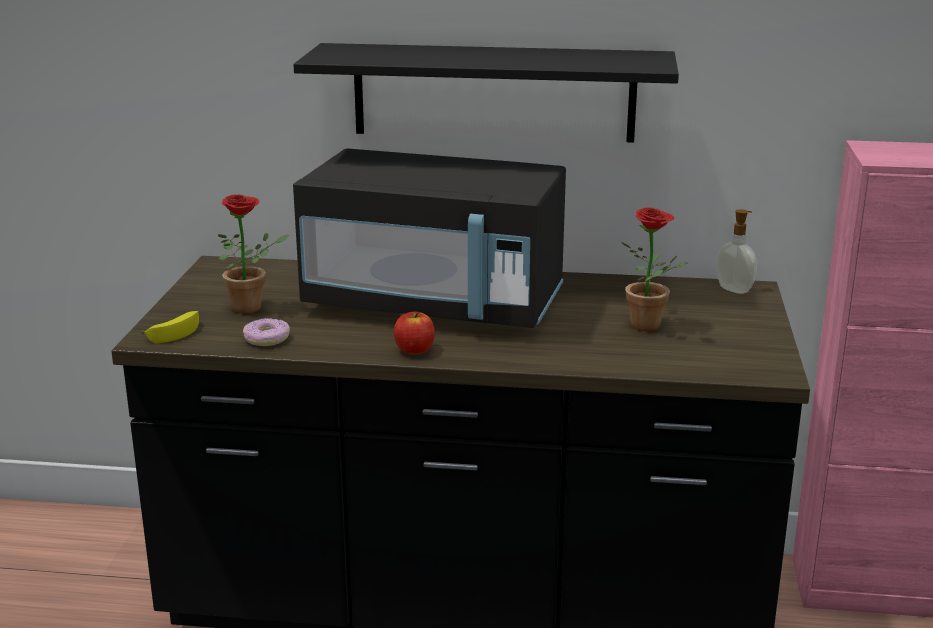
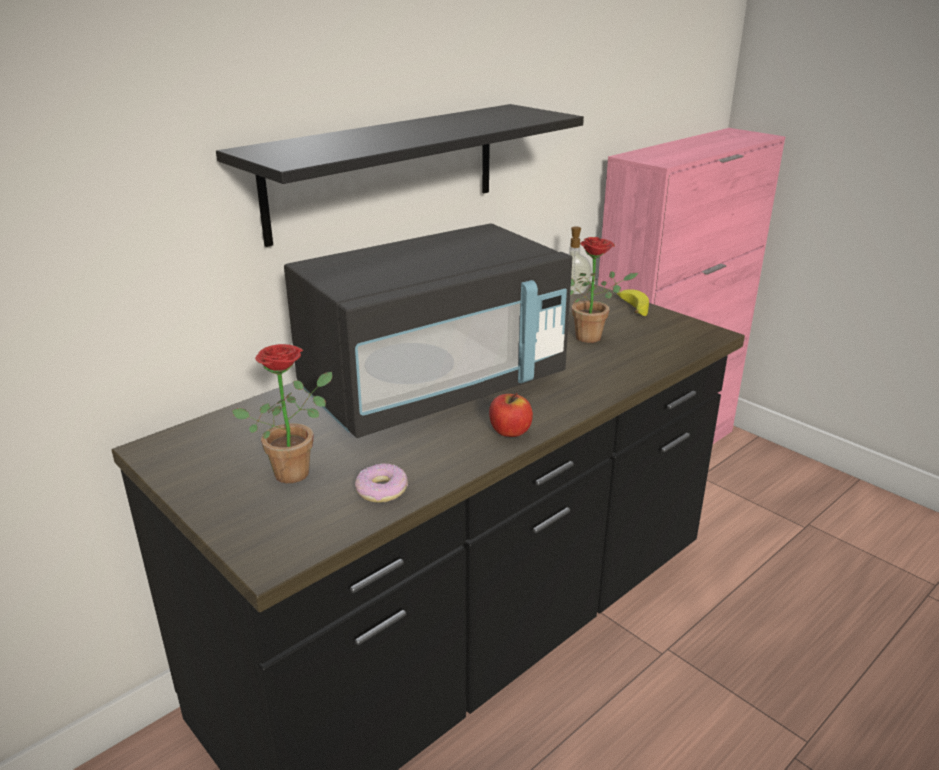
camera: 50 degrees left, 5 degrees up
banana [141,311,199,343] -> banana moved to [617,289,649,316]

